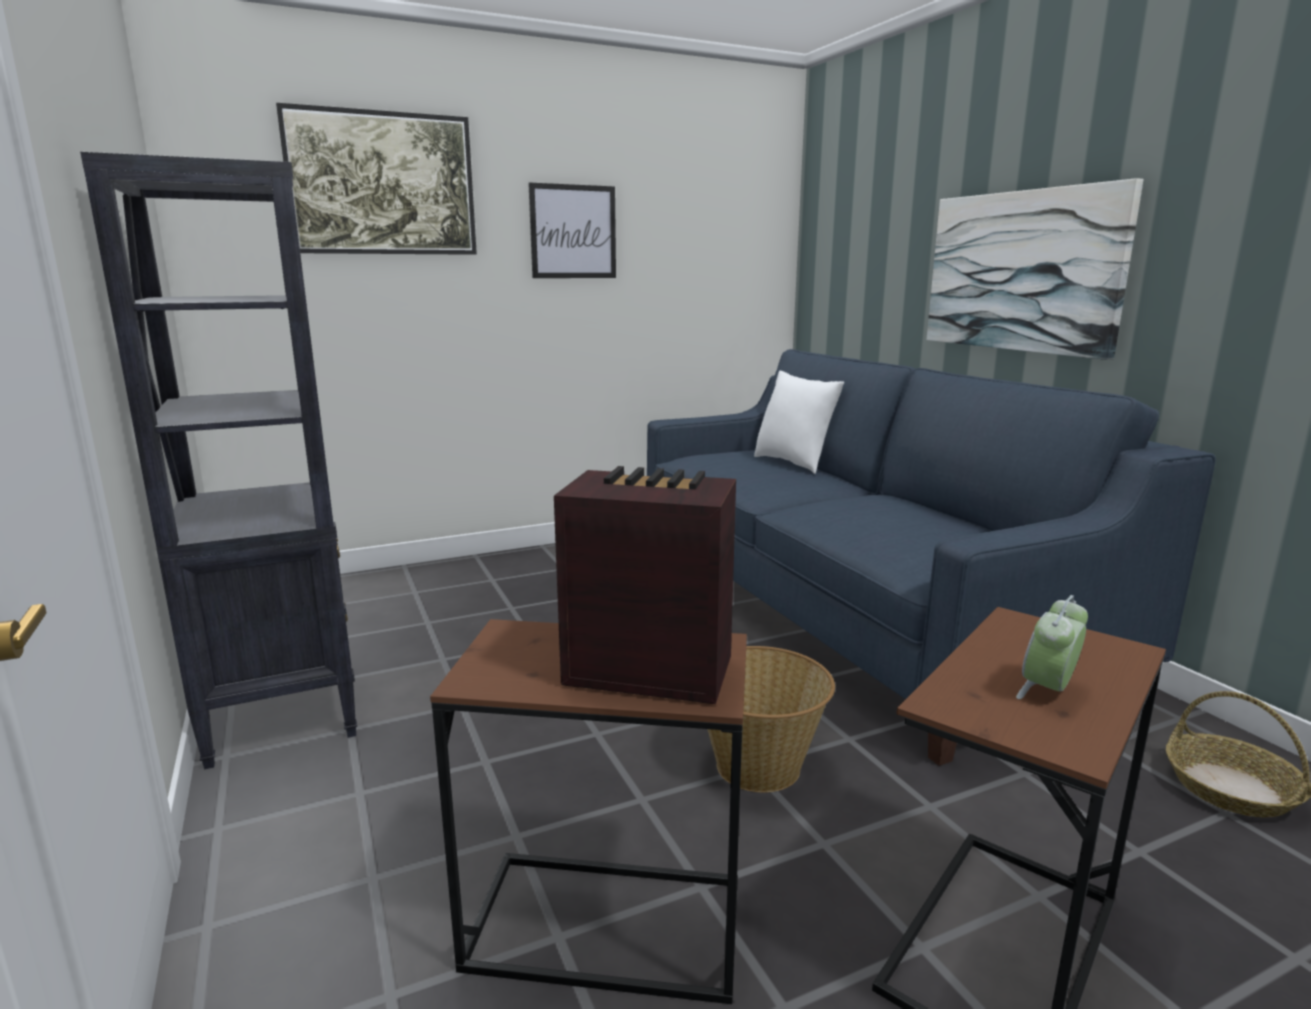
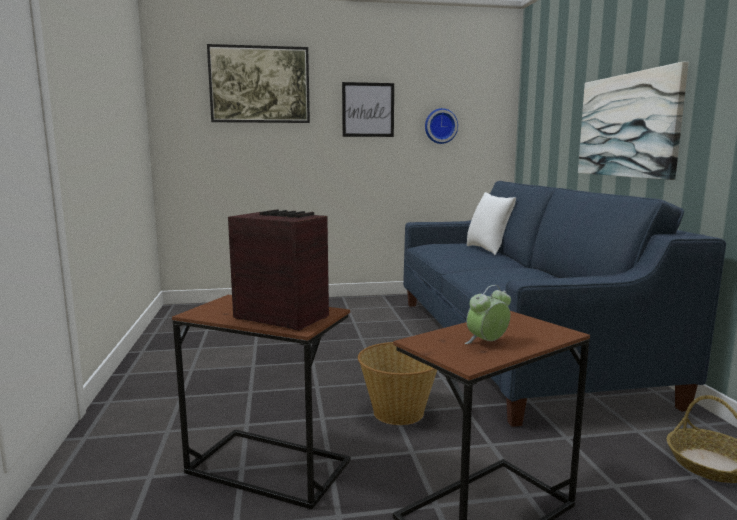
camera: 15 degrees right, 5 degrees down
black bookcase [80,152,357,769] -> none
none -> wall clock [425,108,458,144]

